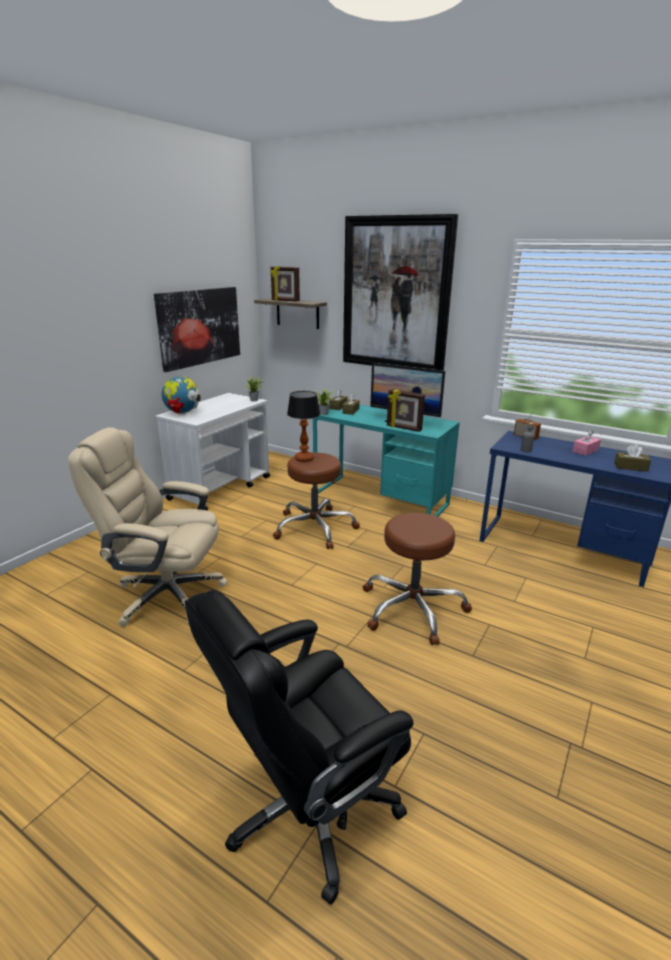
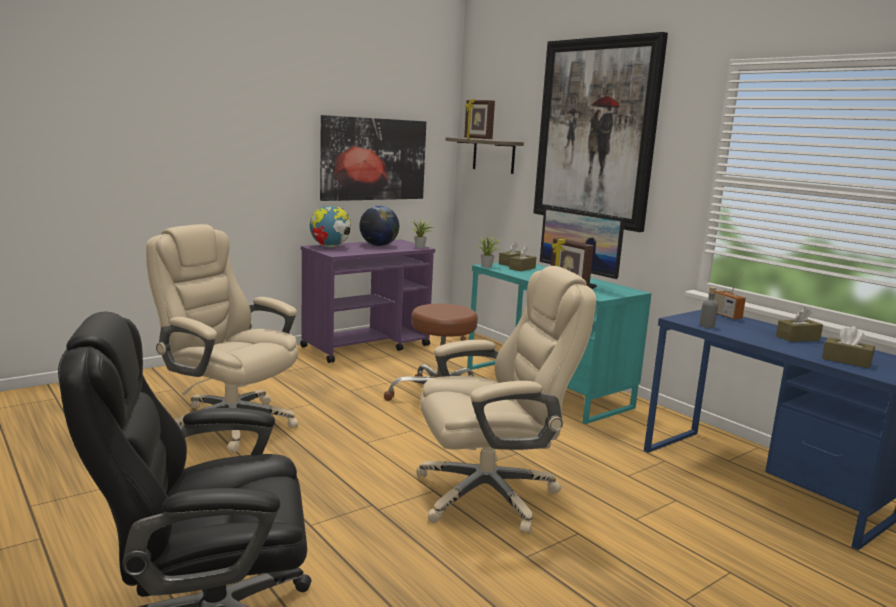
camera: 20 degrees right, 10 degrees down
white cart [156,393,270,510] -> purple cart [300,240,435,363]
table lamp [287,391,320,462] -> none
brown stool [363,513,472,645] -> beige office chair [417,266,596,534]
pink tissue box [572,430,601,456] -> brown tissue box [776,307,823,342]
none -> globe [359,206,399,246]

